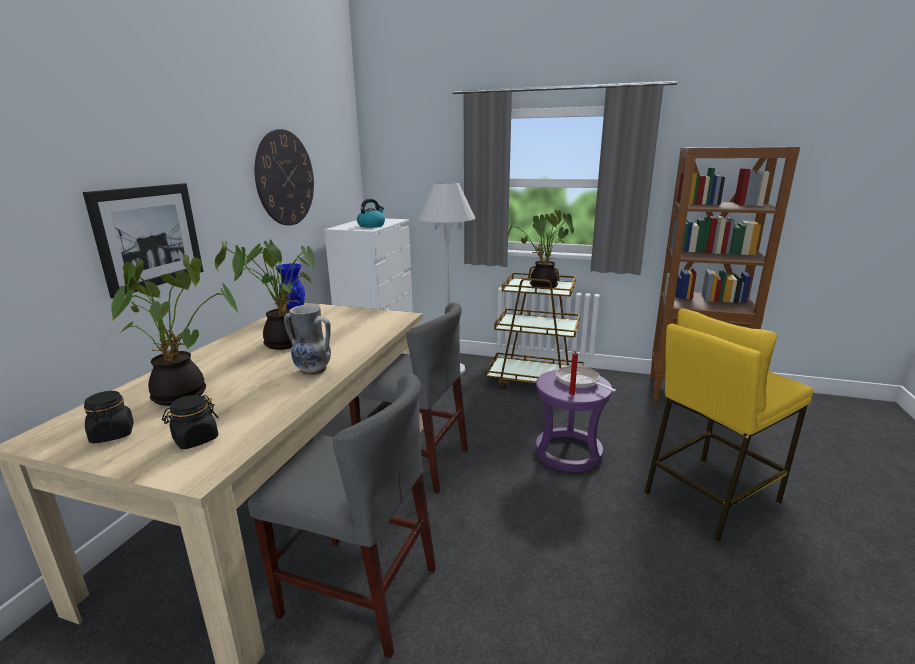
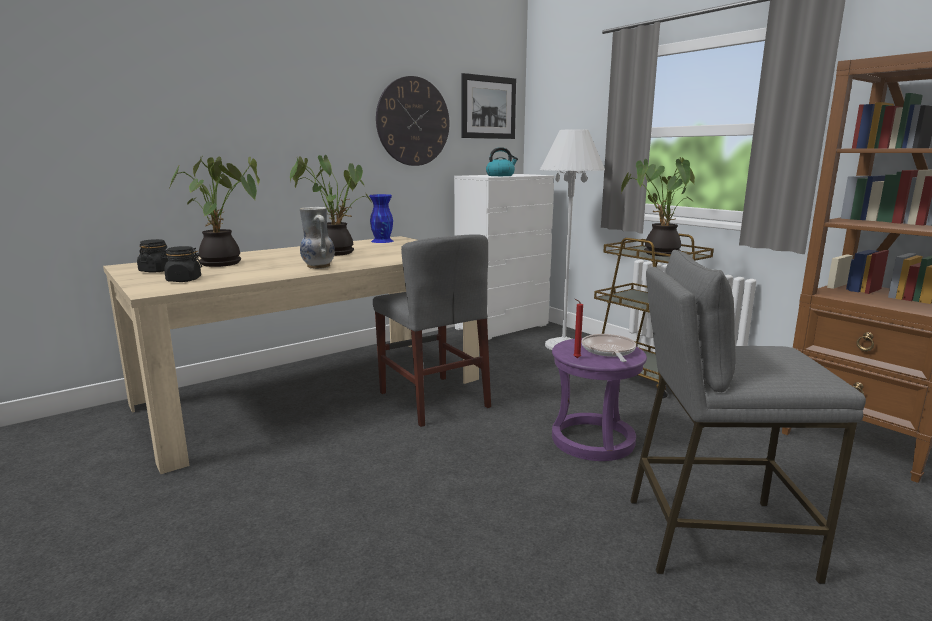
camera: 35 degrees right, 5 degrees down
picture [83,183,203,299] -> picture moved to [461,73,516,139]
grey chair [248,373,436,658] -> none
yellow stool [644,308,813,542] -> grey stool [630,250,866,584]

